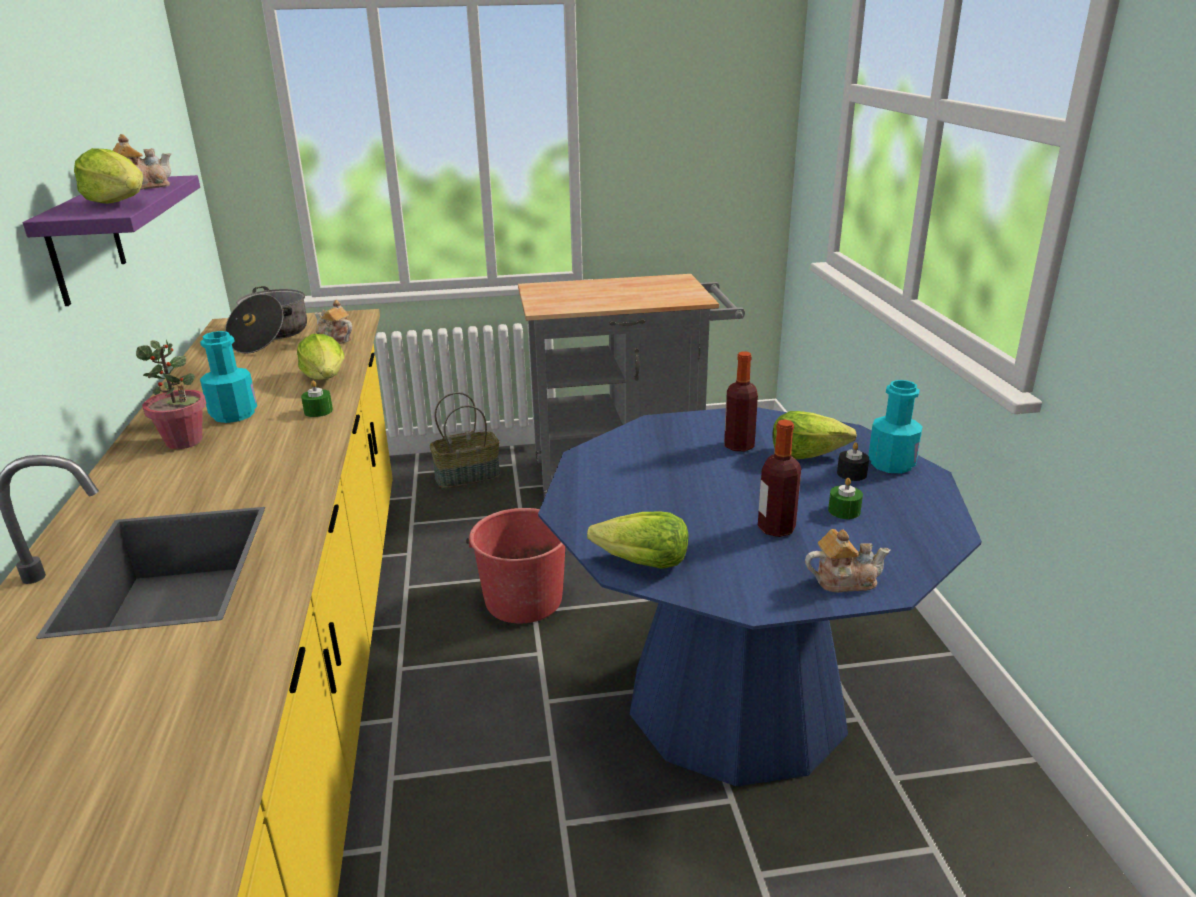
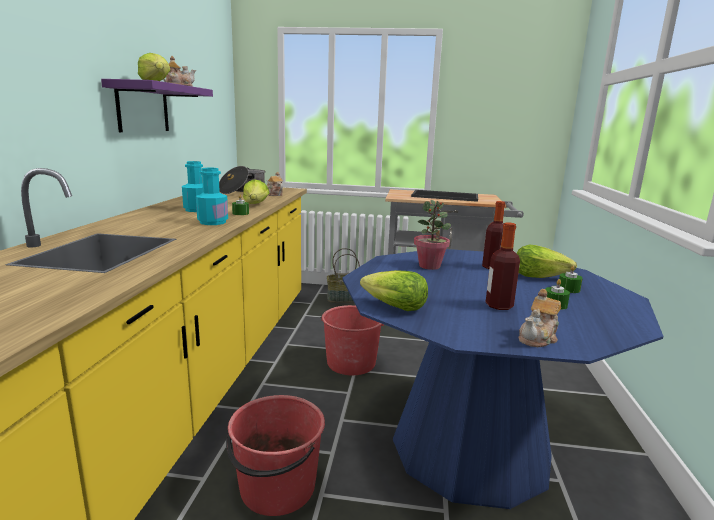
camera: 15 degrees right, 10 degrees down
potted plant [136,339,206,449] -> potted plant moved to [414,200,451,270]
teapot [805,529,890,592] -> teapot turned 120 degrees clockwise [519,289,561,347]
black candle [837,442,869,481] -> green candle [559,266,583,293]
turquoise bottle [868,380,923,473] -> turquoise bottle moved to [196,168,228,225]
none -> red bucket [226,395,325,516]
none -> tray [411,190,478,202]

